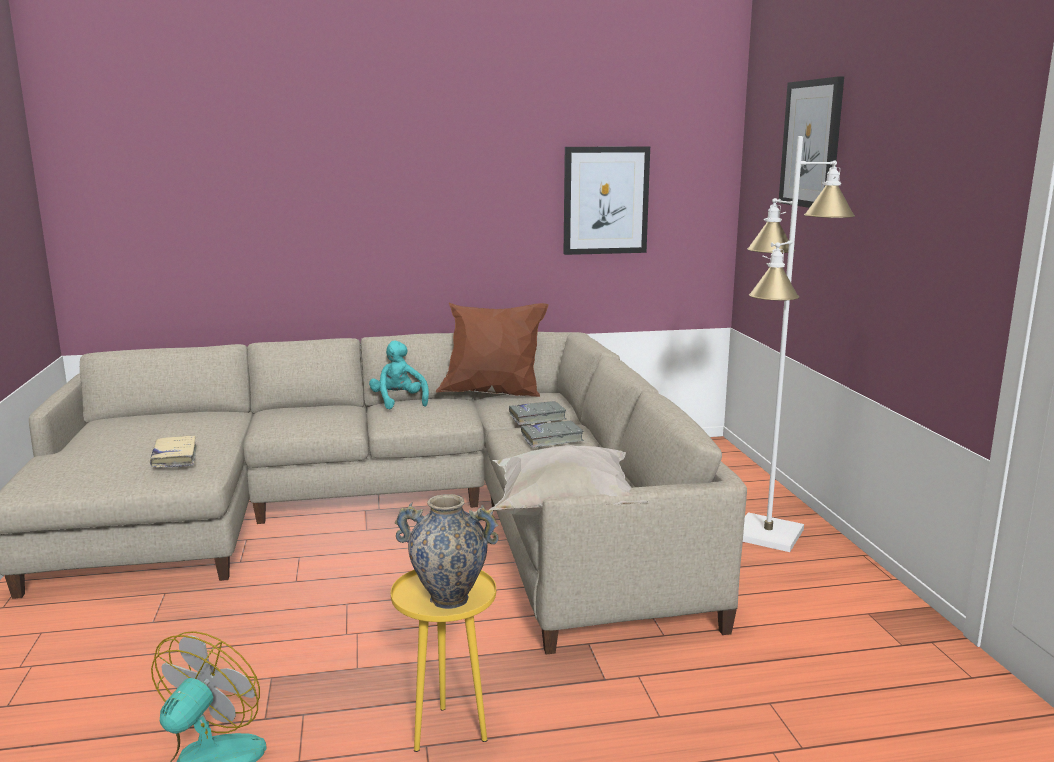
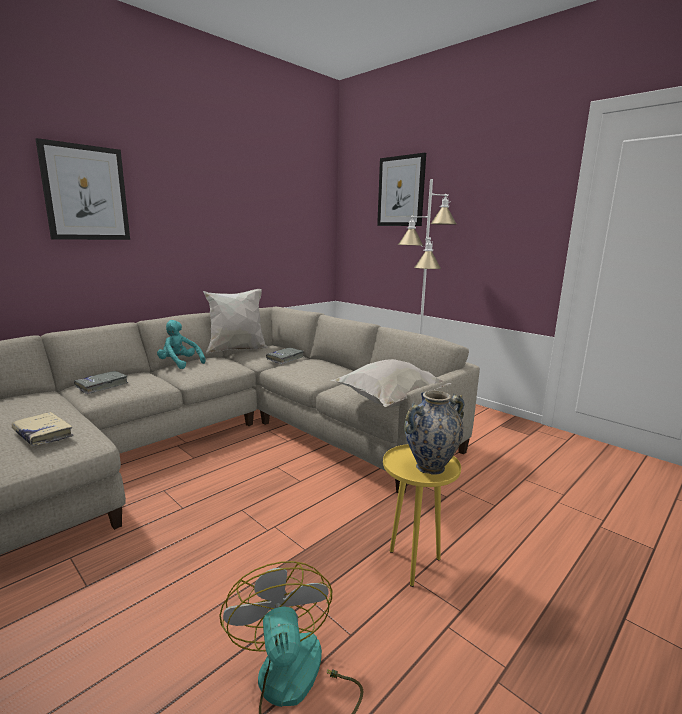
camera: 35 degrees left, 0 degrees up
brown pillow [436,303,549,397] -> white pillow [203,289,268,354]
grey book [521,421,584,448] -> grey book moved to [74,371,128,394]
picture [564,147,650,255] -> picture moved to [36,138,130,240]

